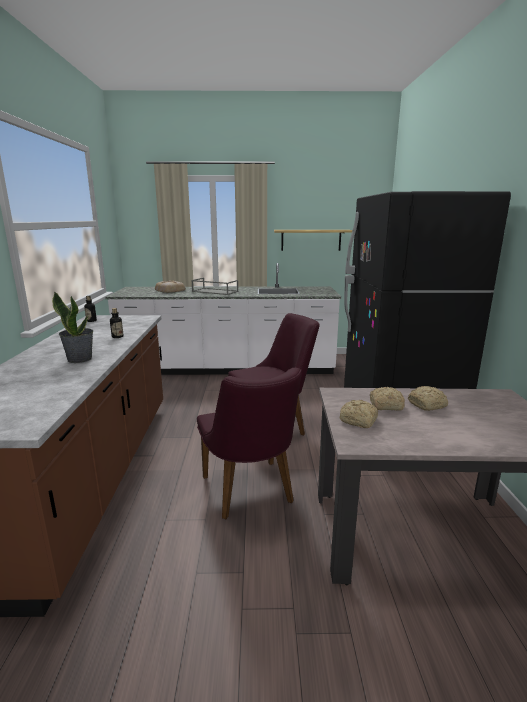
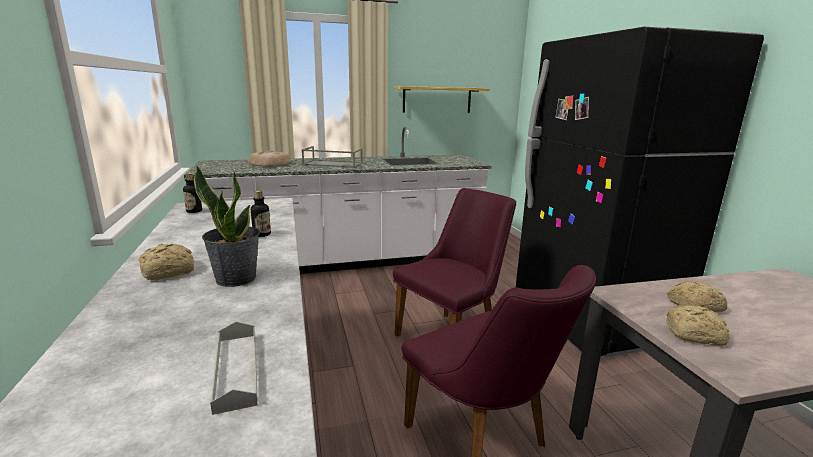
camera: 15 degrees left, 0 degrees up
bread [408,386,448,411] -> bread moved to [139,244,194,280]
none -> grey tray [210,322,258,415]

